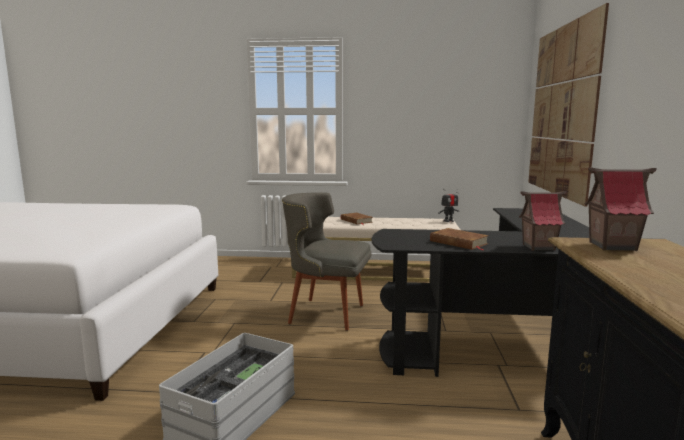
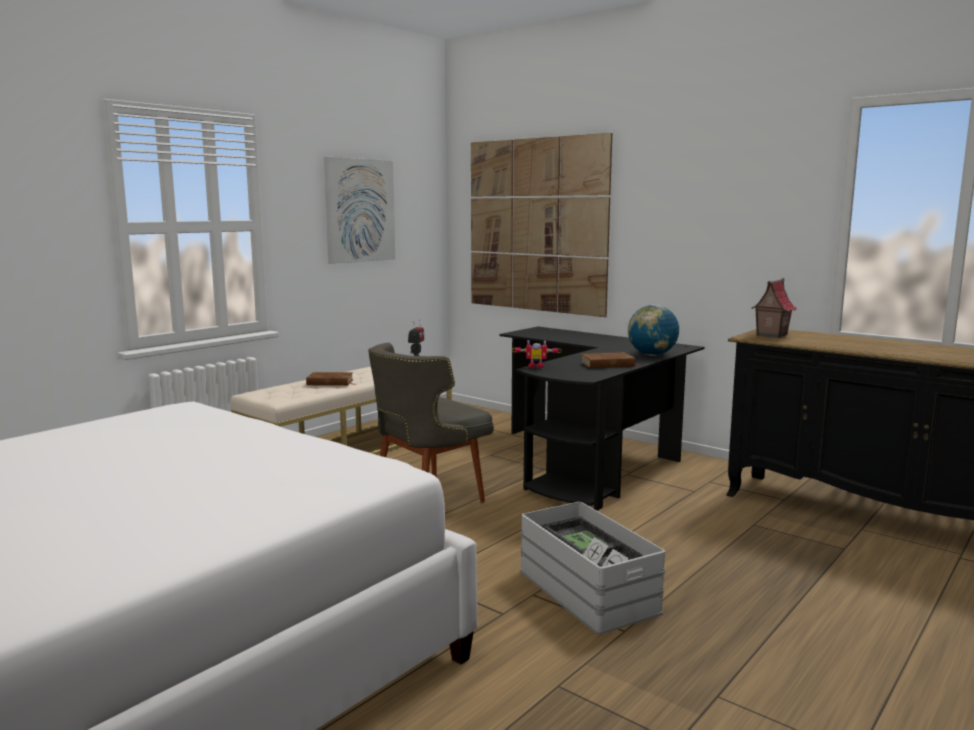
camera: 55 degrees left, 0 degrees up
toy house [519,191,567,251] -> globe [628,305,679,356]
none -> picture [324,157,395,264]
none -> toy robot [512,340,562,368]

